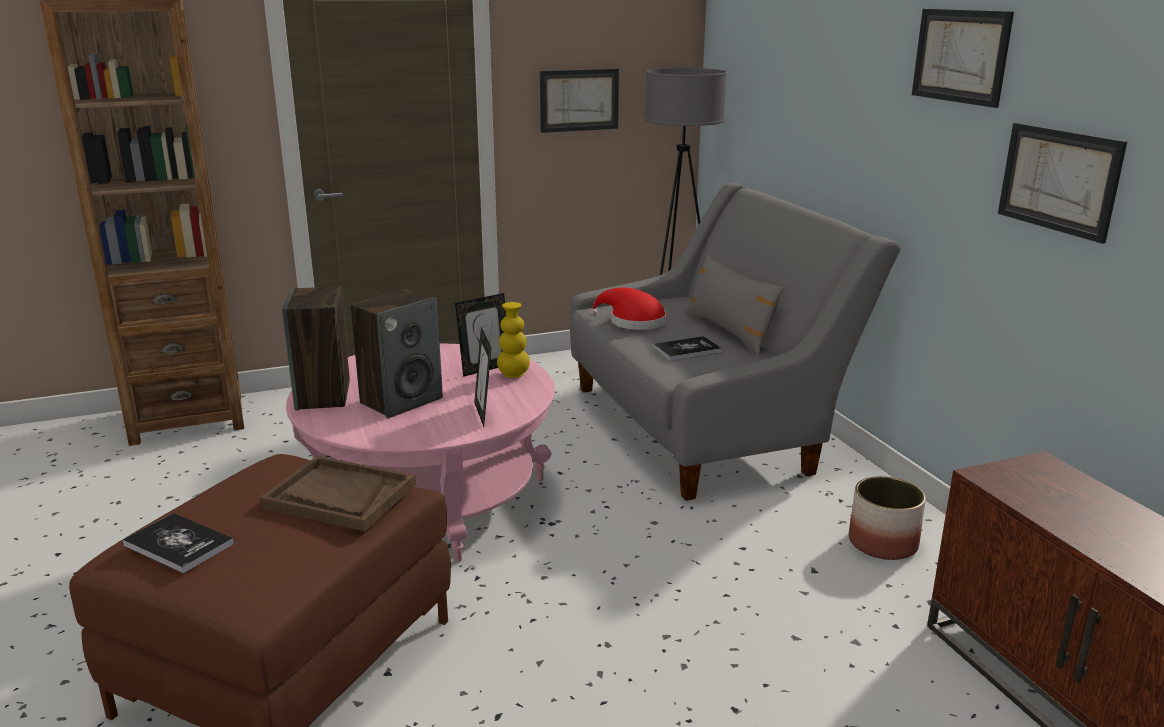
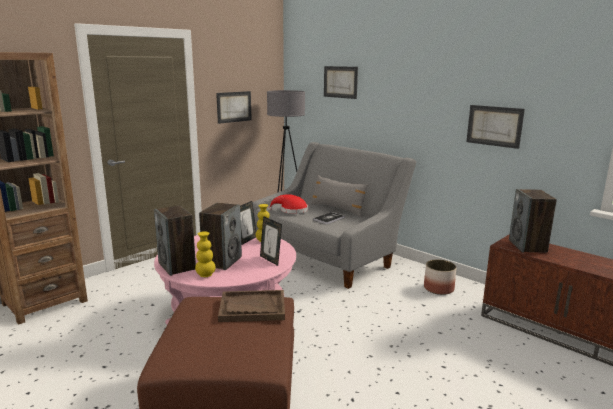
camera: 25 degrees left, 5 degrees down
book [122,513,234,573] -> none
picture [912,9,1014,108] -> picture moved to [324,66,358,99]
none -> yellow vase [195,231,216,277]
none -> speaker [509,189,557,253]

